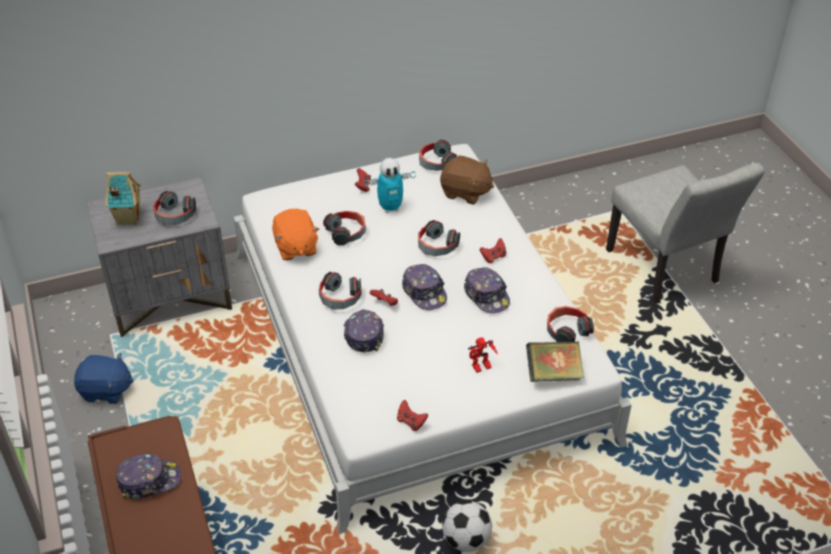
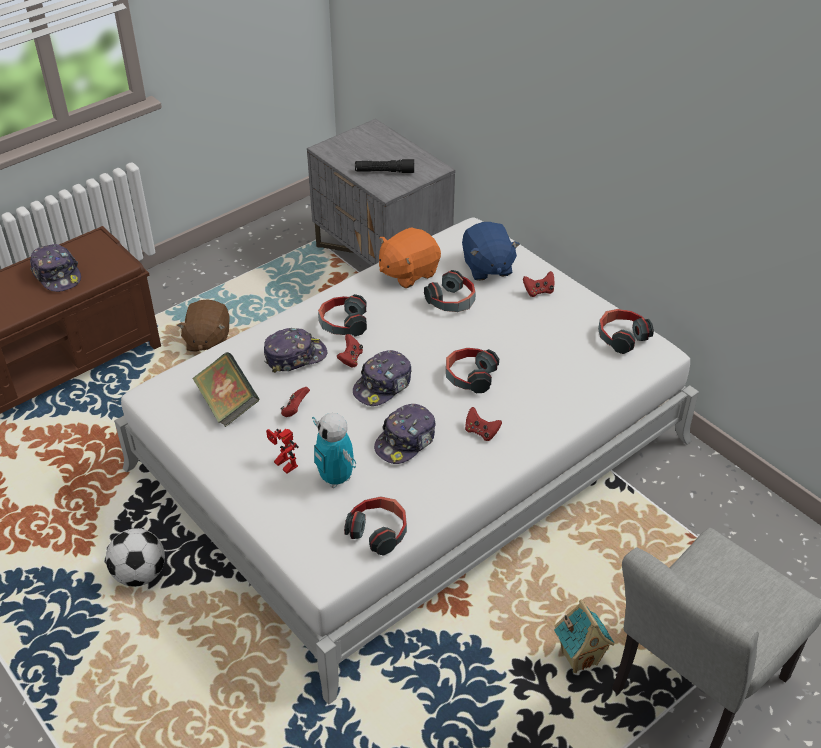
camera: 70 degrees right, 0 degrees up
blue plush toy [74,353,134,404] -> blue plush toy moved to [462,222,520,281]
toy house [105,172,141,225] -> toy house moved to [554,599,614,673]
headphones [153,191,196,226] -> black flashlight [355,159,414,173]
toy robot [364,158,416,213] -> toy robot moved to [312,413,356,488]
red game controller [397,400,428,431] -> red game controller moved to [280,387,310,417]
brown plush toy [440,156,494,205] -> brown plush toy moved to [177,299,230,352]
book [526,341,585,382] -> book moved to [192,352,260,427]

